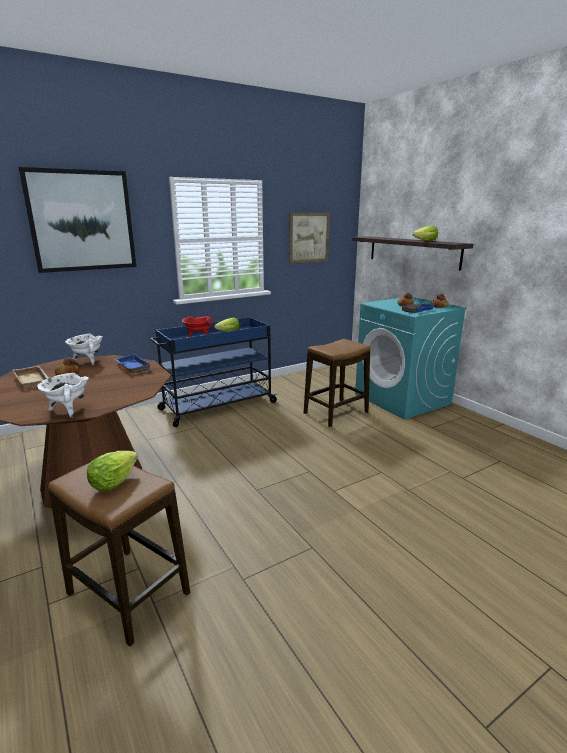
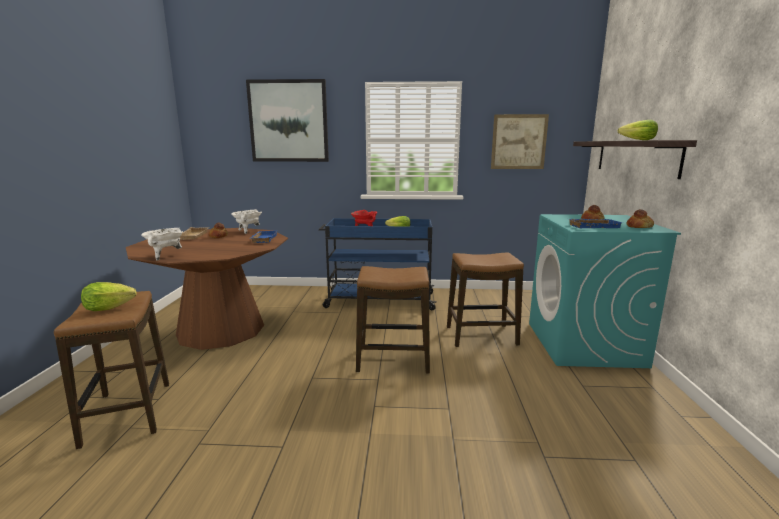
camera: 35 degrees right, 5 degrees down
none -> stool [356,266,430,374]

